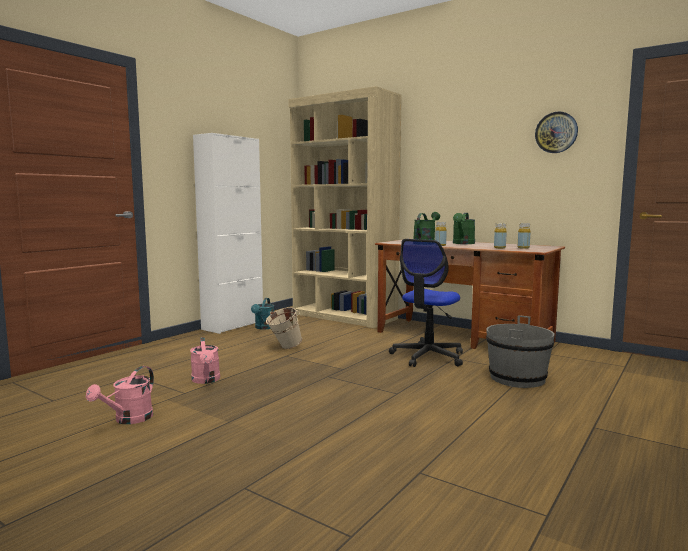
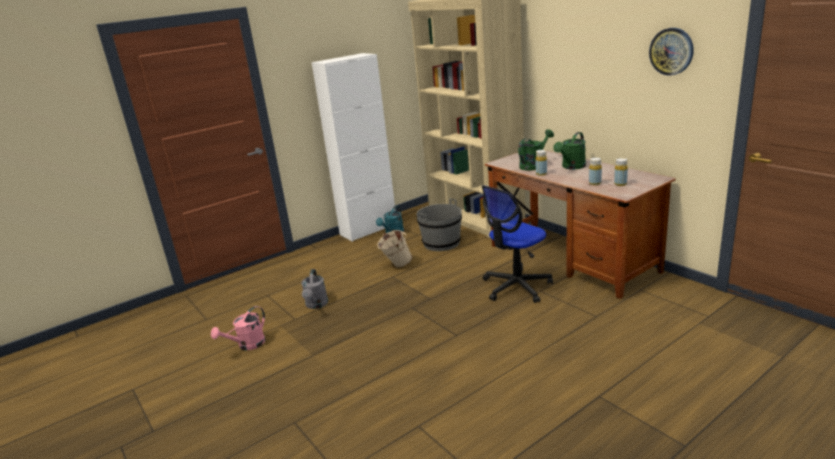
camera: 20 degrees right, 15 degrees up
pink watering can [190,337,220,384] -> grey watering can [301,269,328,309]
grey bucket [486,315,555,388] -> grey bucket moved to [417,198,462,251]

